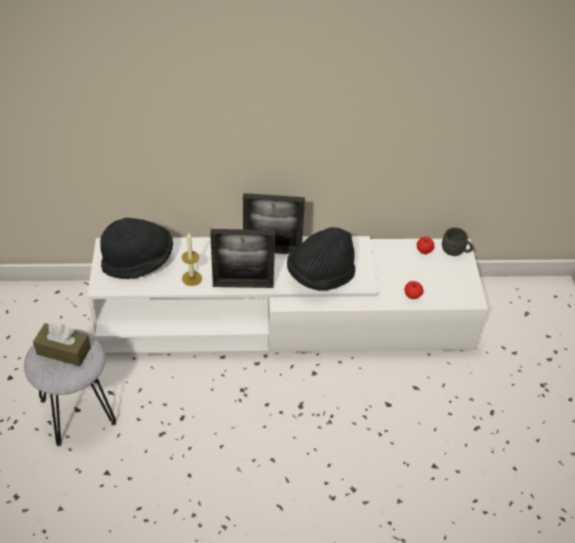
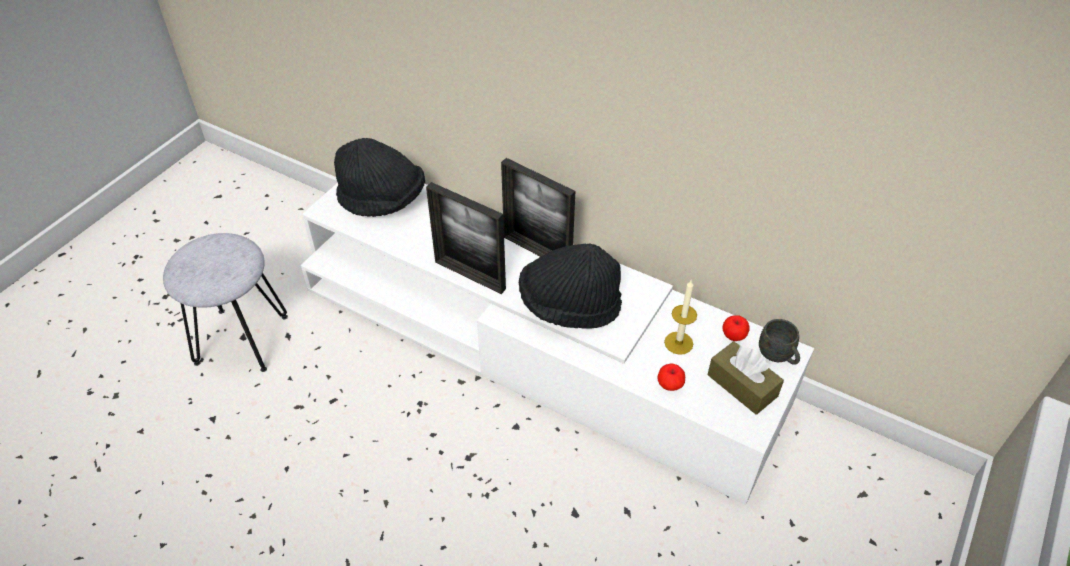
camera: 35 degrees right, 0 degrees up
brown tissue box [33,323,91,366] -> brown tissue box moved to [708,341,784,415]
candle [182,233,202,286] -> candle moved to [664,280,697,355]

